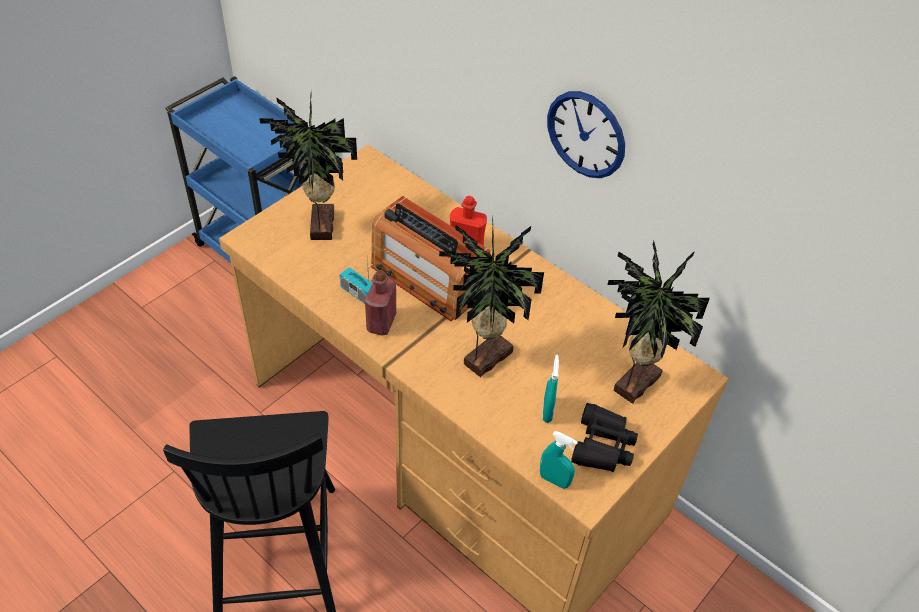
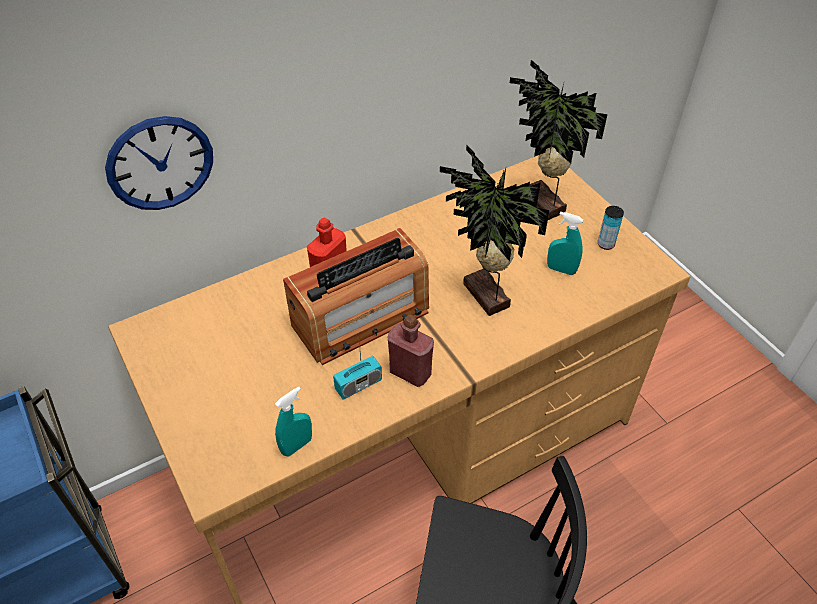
camera: 70 degrees left, 0 degrees up
potted plant [259,93,357,240] -> none
turquoise spray bottle [540,431,578,489] -> turquoise spray bottle moved to [275,386,312,457]
wall clock [547,91,625,178] -> wall clock moved to [105,116,213,210]
black binoculars [571,403,638,472] -> can [598,206,624,250]

